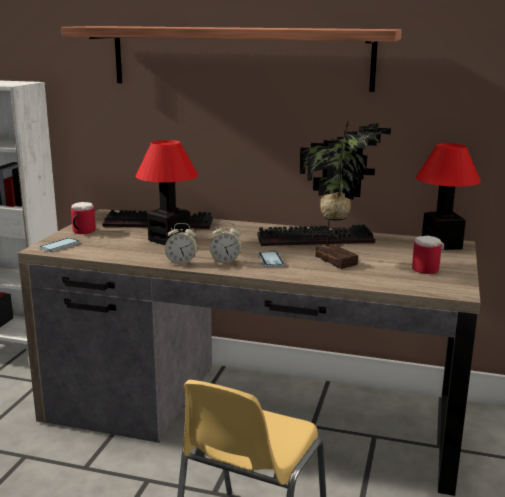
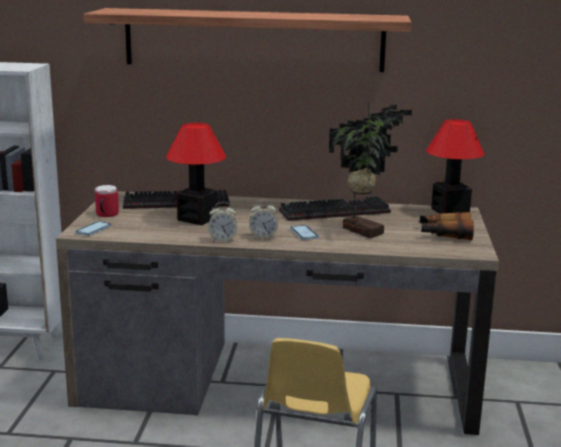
camera: 10 degrees left, 0 degrees up
mug [412,236,444,274] -> binoculars [420,212,474,241]

